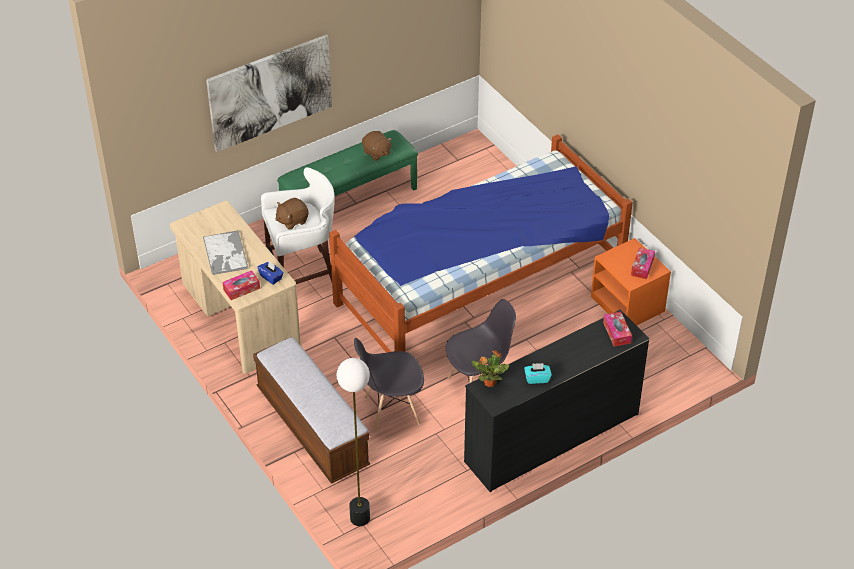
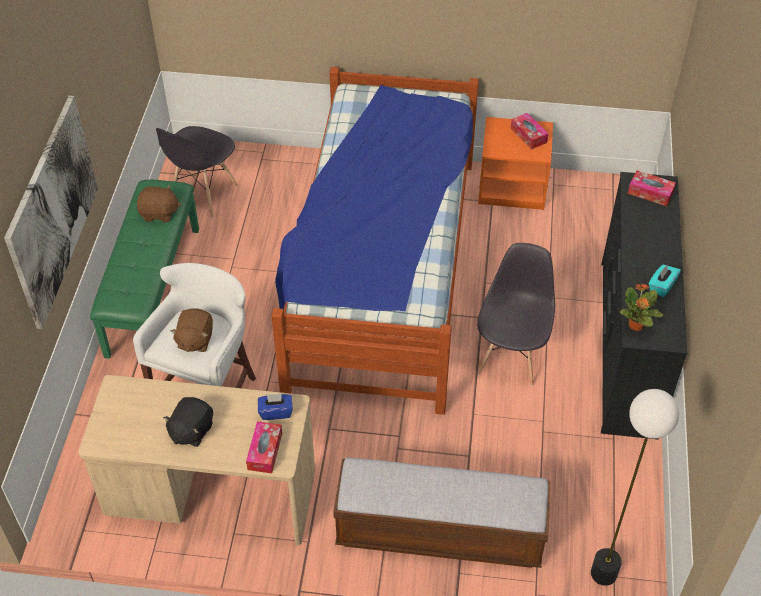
camera: 50 degrees left, 5 degrees up
tray [203,230,248,275] -> black plush toy [163,397,213,447]
grey chair [354,338,424,433] -> grey chair moved to [156,126,238,218]

